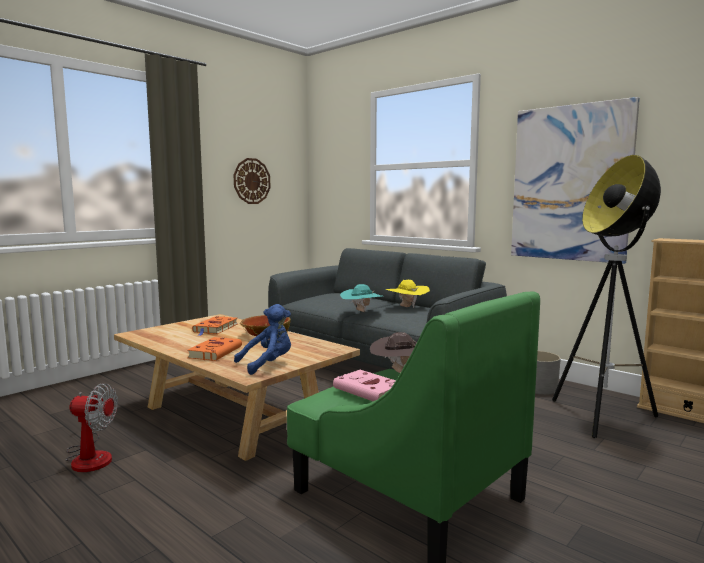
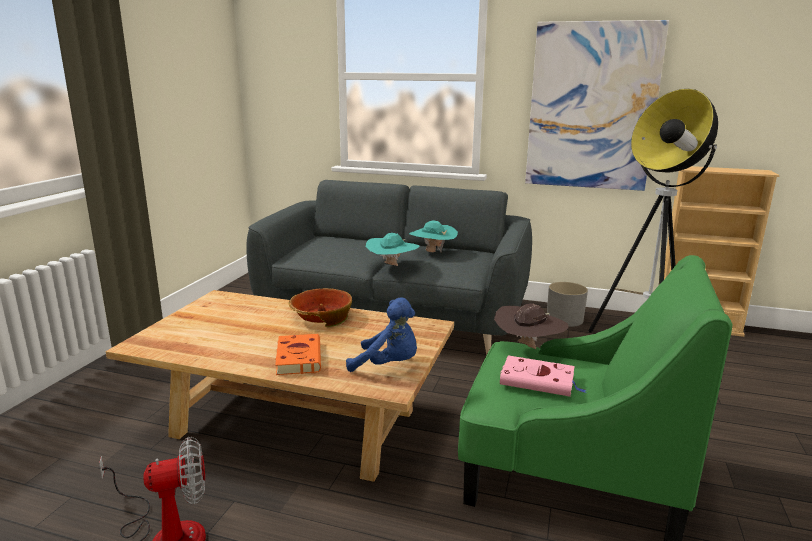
camera: 25 degrees left, 10 degrees up
orange book [192,316,238,336] -> none
wall clock [234,158,270,204] -> none
blue plush toy [234,304,291,375] -> blue plush toy turned 75 degrees clockwise [346,297,417,372]
yellow hat [386,280,430,308] -> turquoise hat [409,221,458,252]

